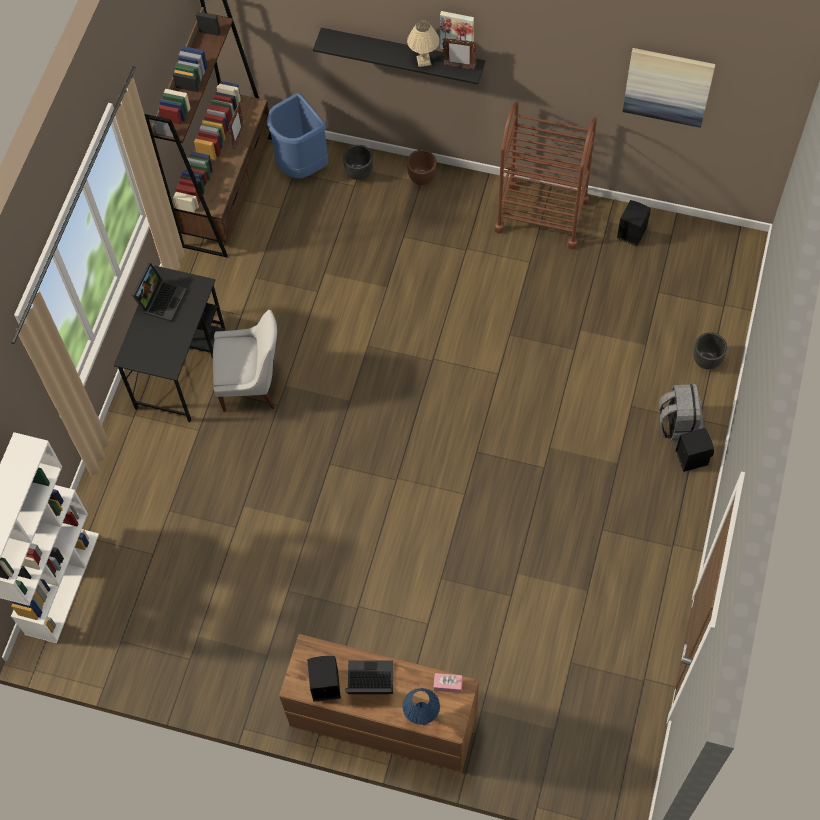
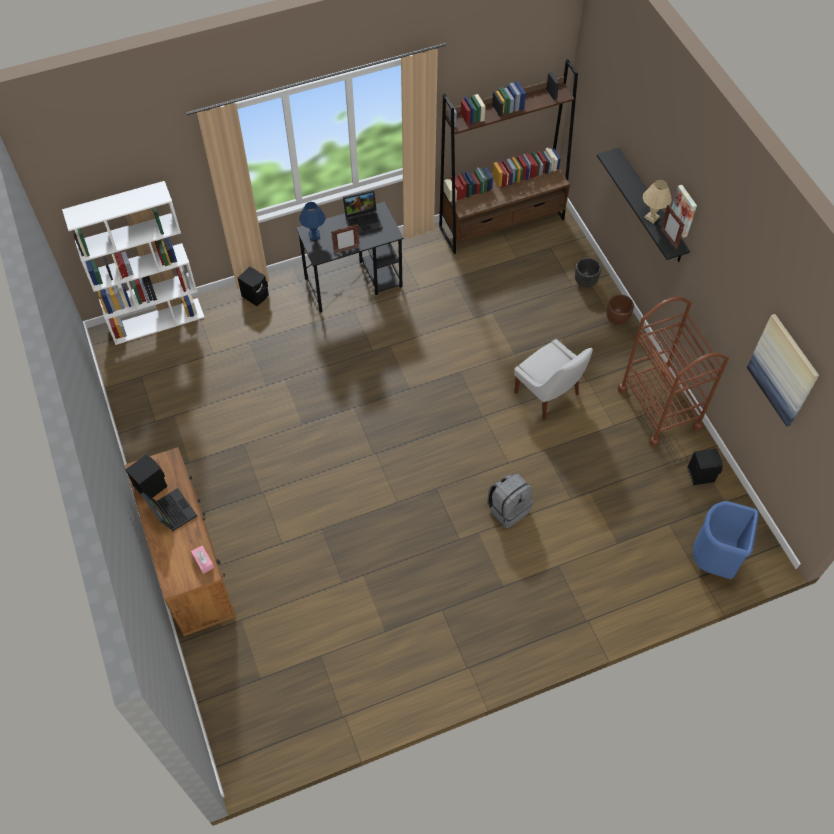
camera: 50 degrees right, 5 degrees down
white chair [213,310,277,412] -> white chair moved to [514,339,593,420]
picture frame [228,103,244,149] -> picture frame moved to [331,224,360,254]
blue trash can [267,93,329,178] -> blue trash can moved to [692,501,759,579]
blue table lamp [402,688,440,726] -> blue table lamp moved to [299,202,326,240]
grey backpack [659,384,703,441] -> grey backpack moved to [487,473,533,528]
black speaker [675,428,714,472] -> black speaker moved to [238,267,269,306]
black planter [693,332,727,370] -> none

